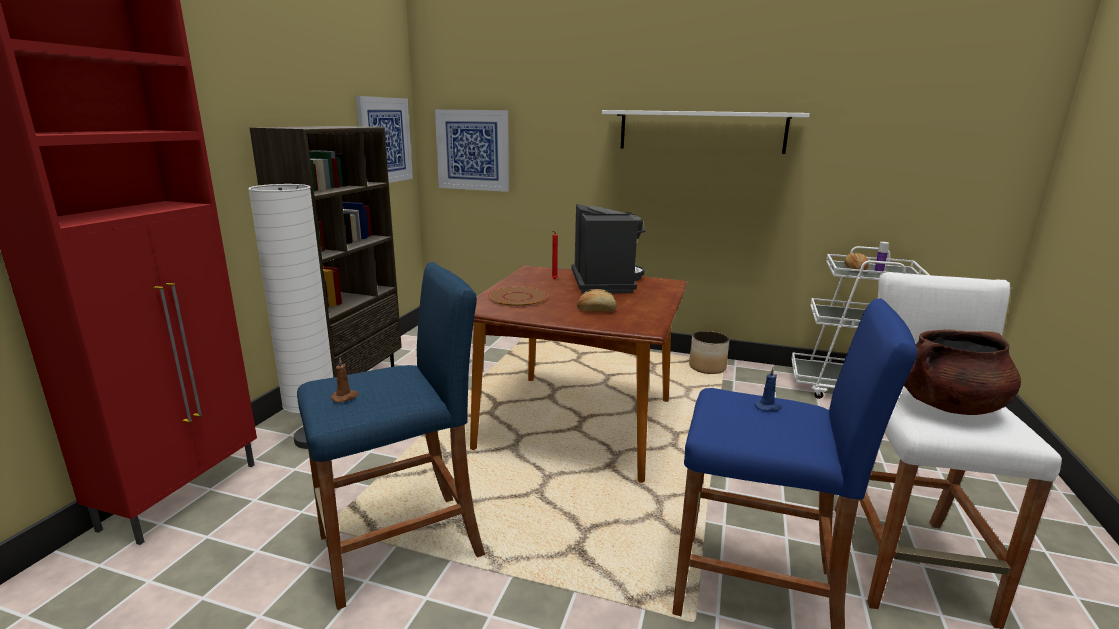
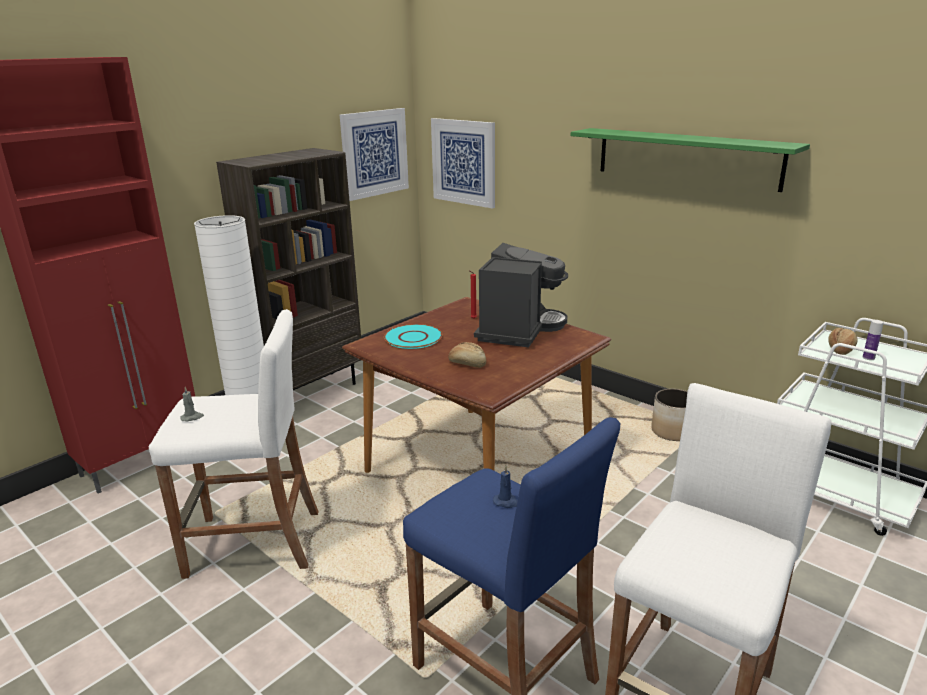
camera: 25 degrees right, 5 degrees up
blue stool [297,262,485,610] -> white stool [149,309,319,579]
brown candle [331,358,359,402] -> grey candle [180,387,204,421]
brown plate [488,287,548,307] -> turquoise plate [384,324,443,349]
white shelf [602,110,810,154] -> green shelf [571,128,810,192]
brown cooking pot [904,330,1021,415] -> none

